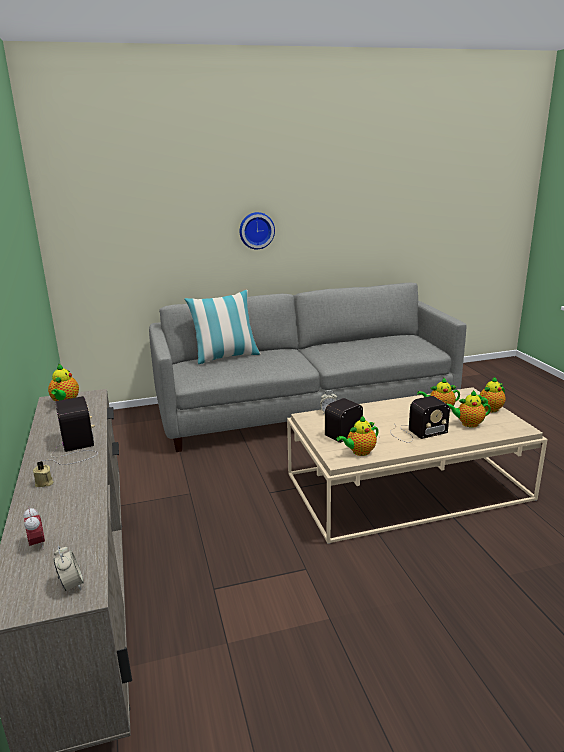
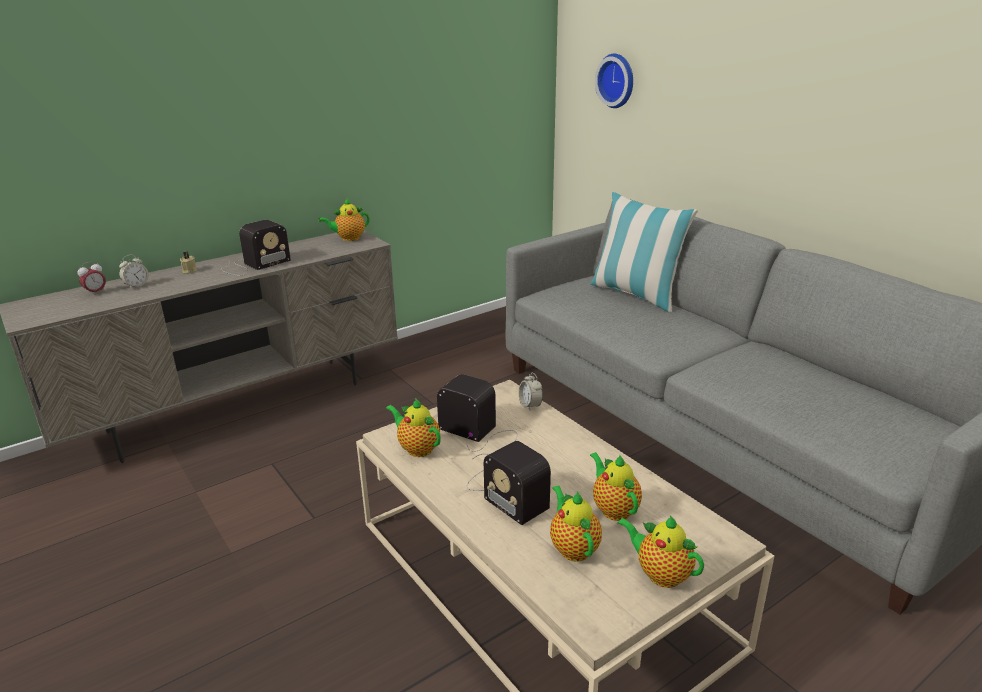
camera: 70 degrees right, 5 degrees up
alarm clock [53,545,84,591] -> alarm clock moved to [119,255,148,289]
wall clock [239,212,275,249] -> wall clock moved to [595,54,633,108]

